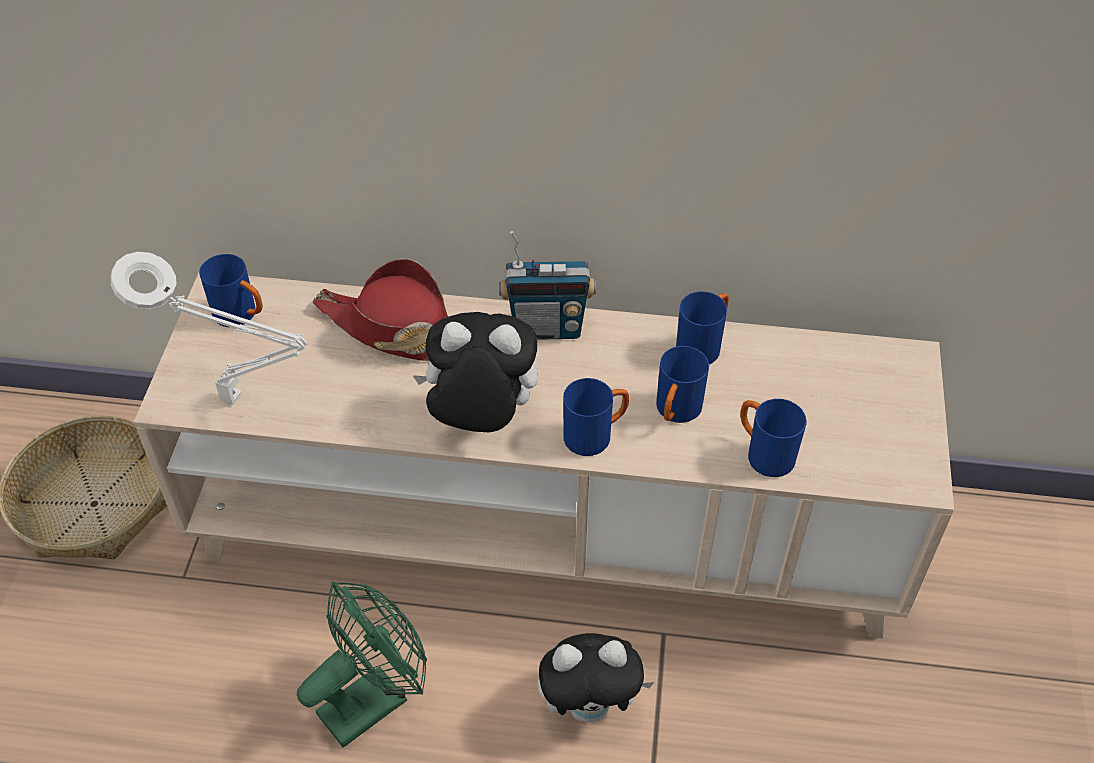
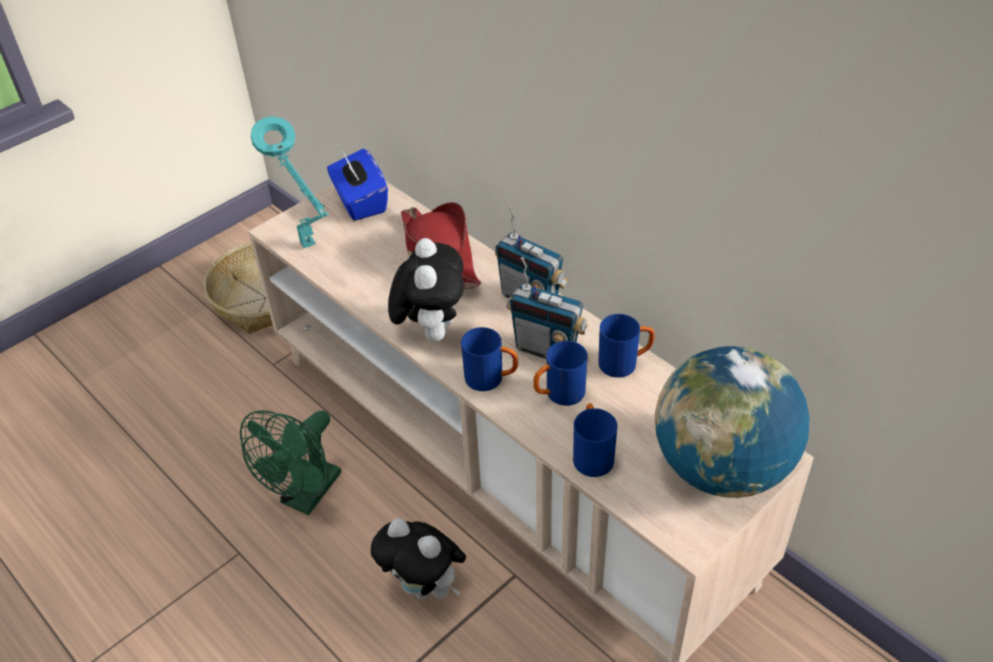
camera: 40 degrees right, 5 degrees down
white table lamp [111,252,308,405] -> turquoise table lamp [251,116,329,248]
blue mug [199,254,263,327] -> blue tissue box [327,149,388,221]
green fan [297,581,427,748] -> green fan turned 120 degrees clockwise [240,410,341,515]
plush toy [413,312,538,432] -> plush toy turned 45 degrees clockwise [388,238,464,342]
none -> radio [507,257,588,359]
none -> globe [654,346,810,498]

